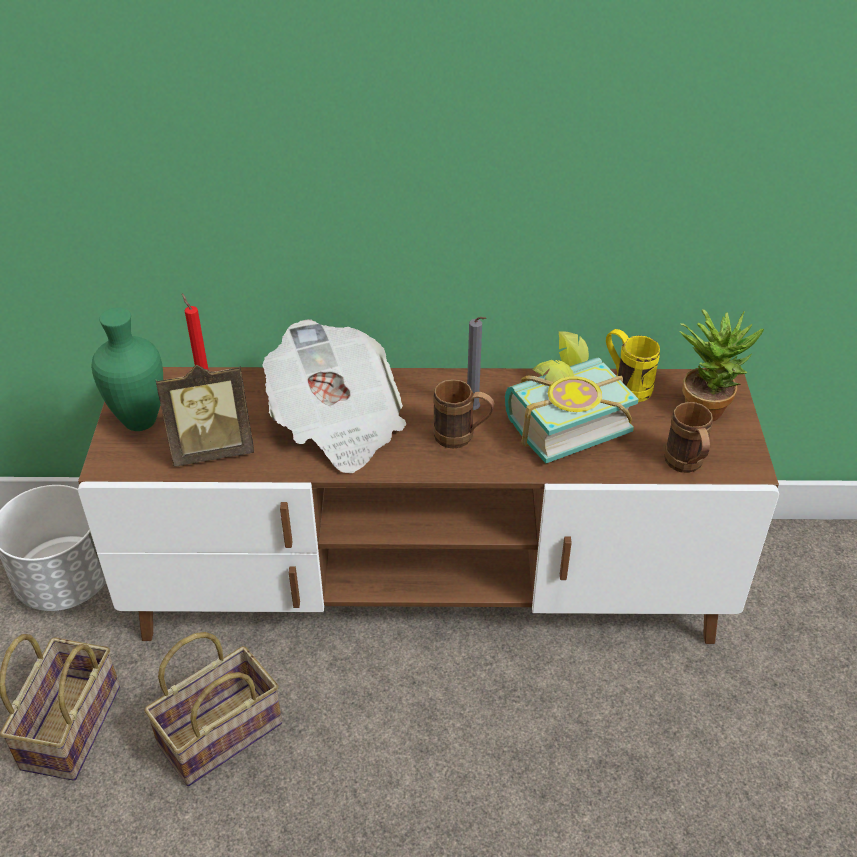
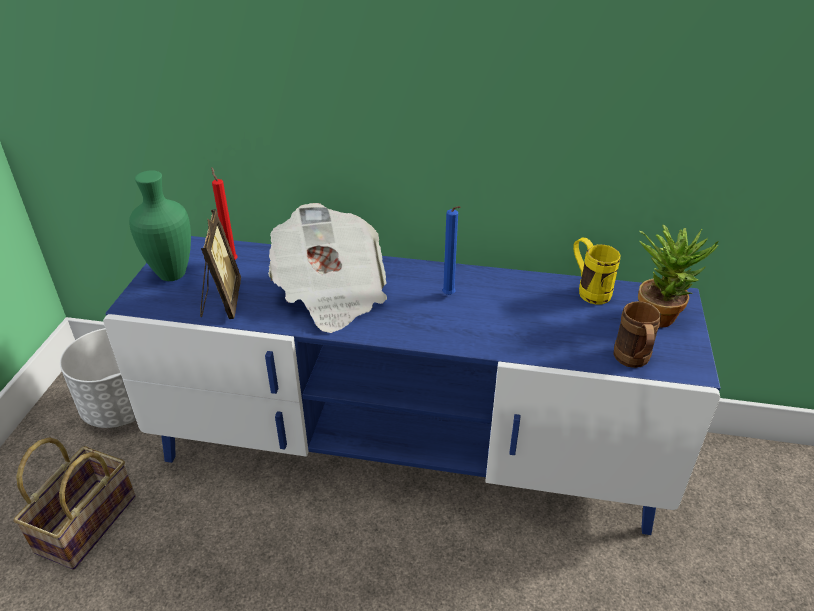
camera: 10 degrees right, 5 degrees down
brown tv stand [78,367,779,644] -> blue tv stand [103,236,720,535]
basket [144,632,282,786] -> none
picture frame [156,365,254,467] -> picture frame turned 90 degrees counterclockwise [200,209,241,319]
brown mug [433,379,495,448] -> none
grey candle [467,317,486,410] -> blue candle [442,206,460,295]
book [505,331,639,463] -> none

